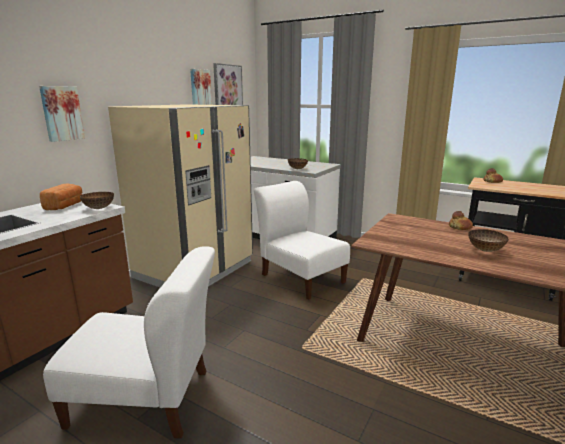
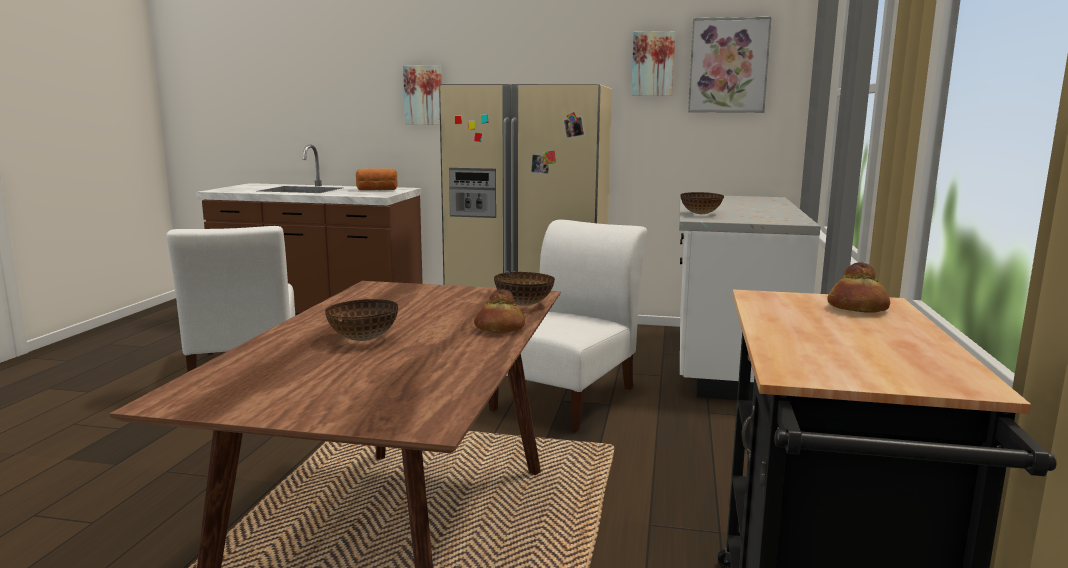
camera: 70 degrees right, 5 degrees down
bowl [80,192,114,209] -> bowl moved to [494,272,555,306]

